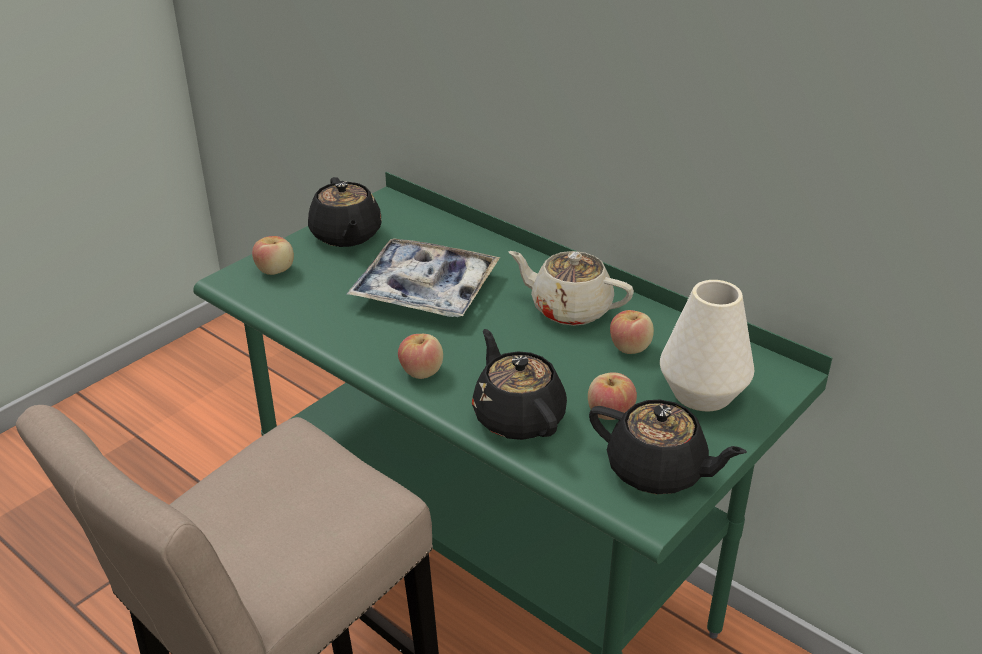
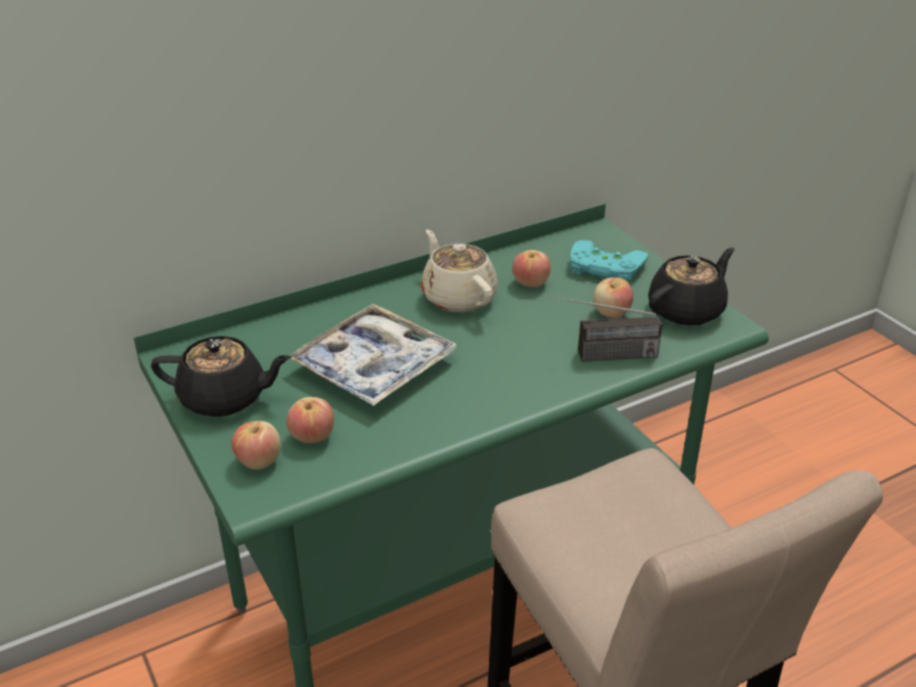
camera: 70 degrees left, 0 degrees up
apple [398,334,443,379] -> apple moved to [286,397,334,443]
black teapot [472,329,567,440] -> radio [540,294,662,362]
beige teapot [508,251,634,326] -> beige teapot turned 105 degrees clockwise [421,230,497,312]
white vase [660,280,754,411] -> turquoise game controller [570,240,649,282]

